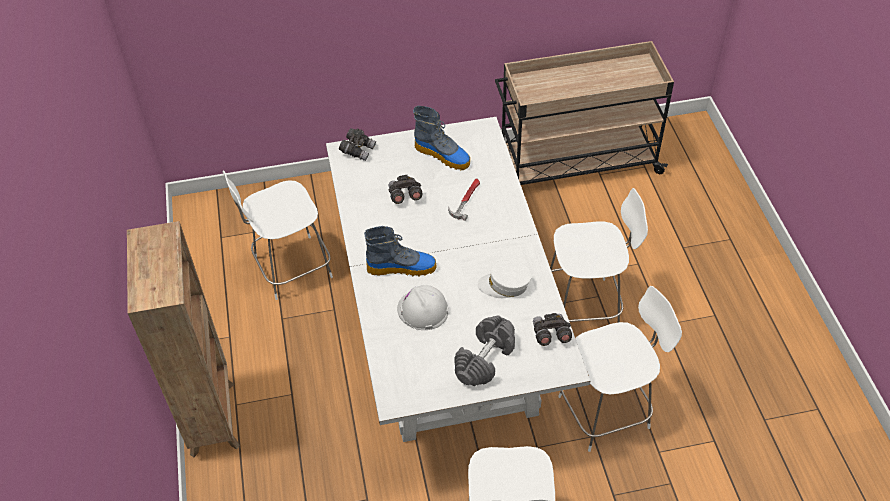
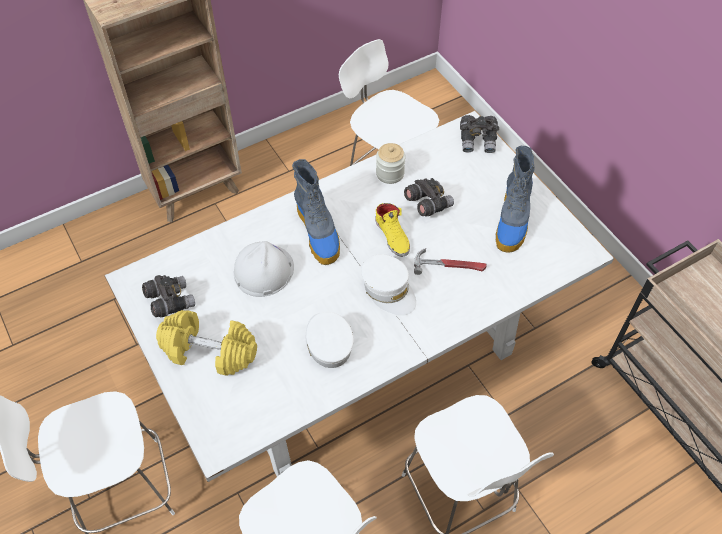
camera: 70 degrees right, 5 degrees up
grey dumbbell [455,315,515,386] -> yellow dumbbell [156,310,257,376]
grey binoculars [533,313,572,346] -> grey binoculars moved to [142,275,195,318]
none -> white cap [361,254,416,316]
none -> yellow shoe [375,203,410,257]
none -> jar [376,143,406,184]

